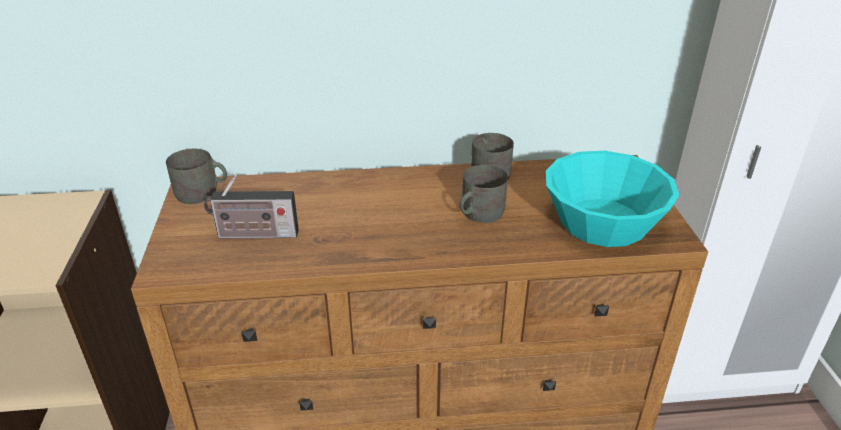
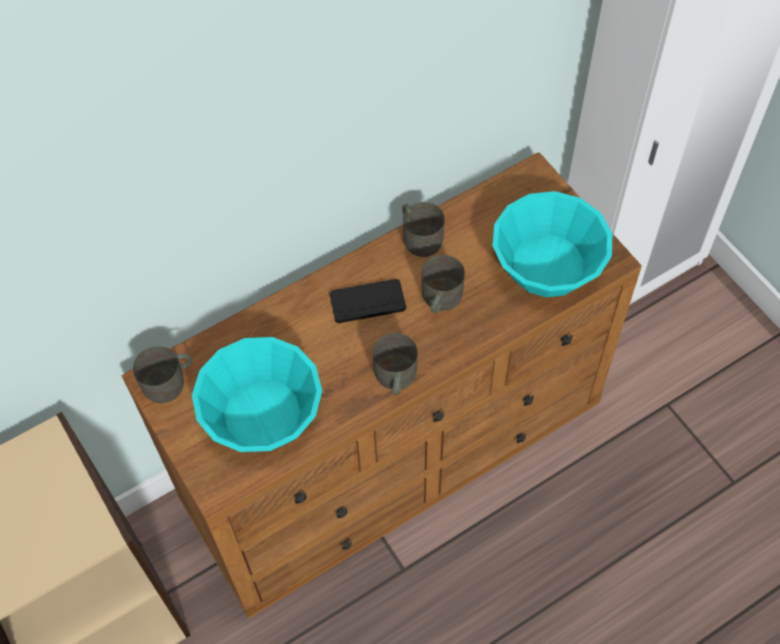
camera: 25 degrees left, 25 degrees up
radio [204,172,299,238] -> turquoise bowl [192,337,322,452]
none -> black game controller [329,279,406,323]
none -> grey mug [373,333,417,395]

